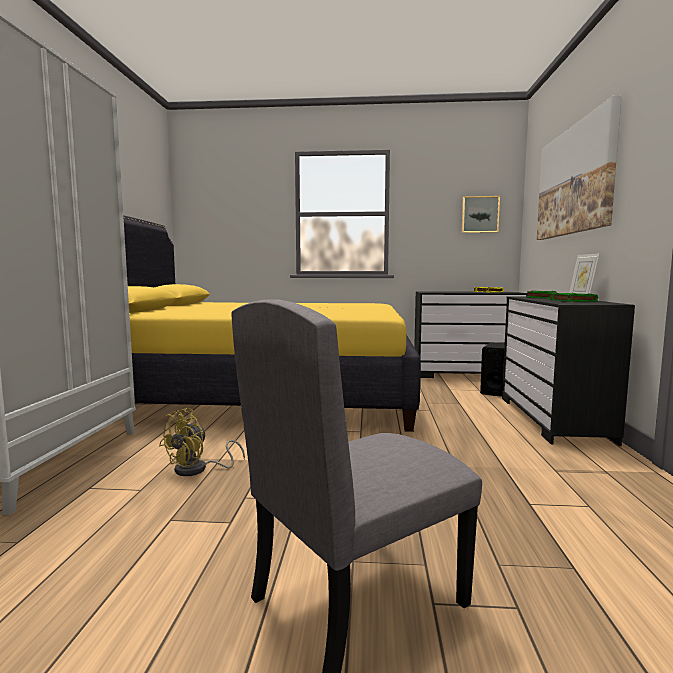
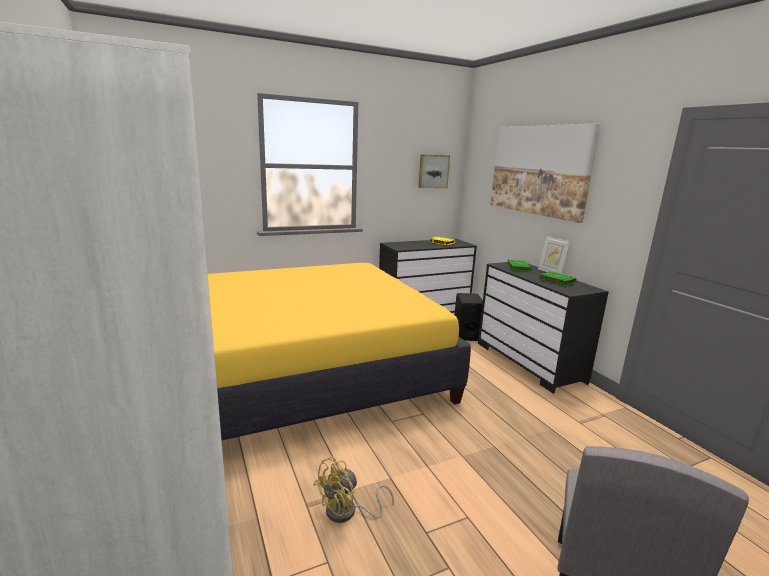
camera: 30 degrees left, 10 degrees up
yellow fan [159,408,245,476] -> yellow fan turned 45 degrees clockwise [313,456,394,523]

